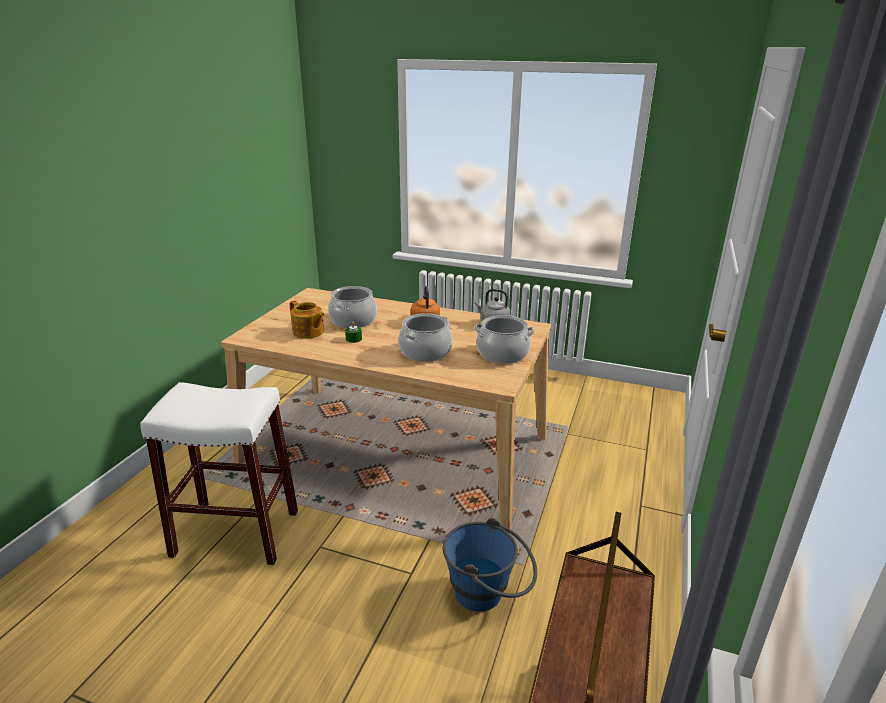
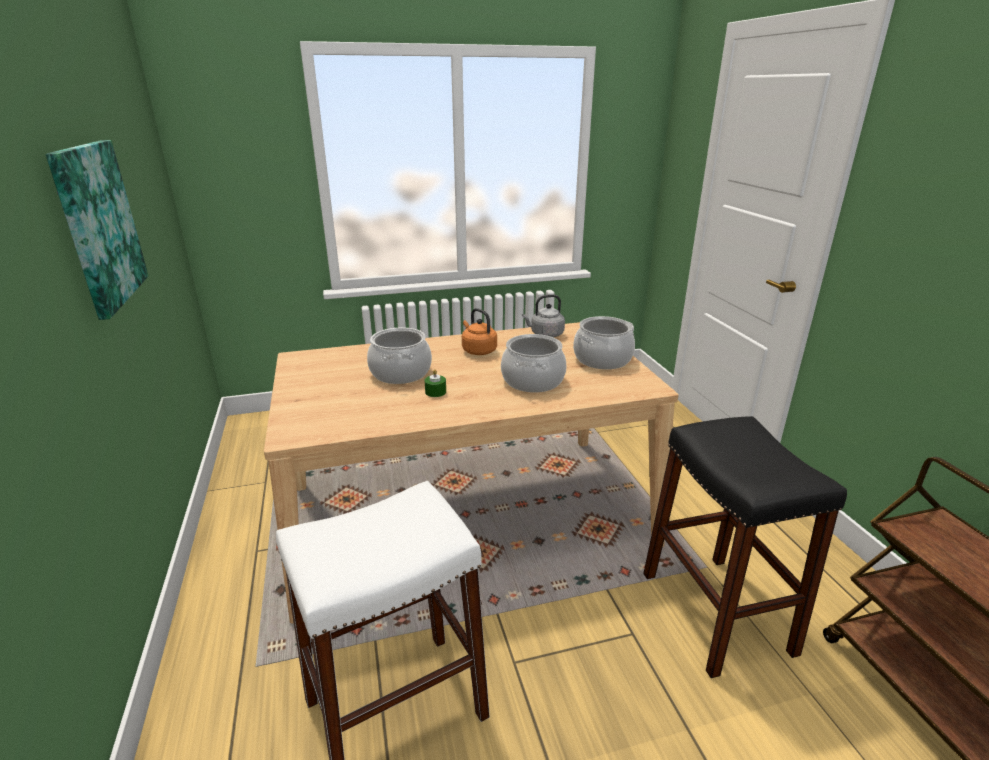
camera: 35 degrees left, 0 degrees up
teapot [290,301,325,339] -> none
blue bucket [443,518,537,612] -> black stool [643,416,847,678]
none -> picture [45,140,148,320]

